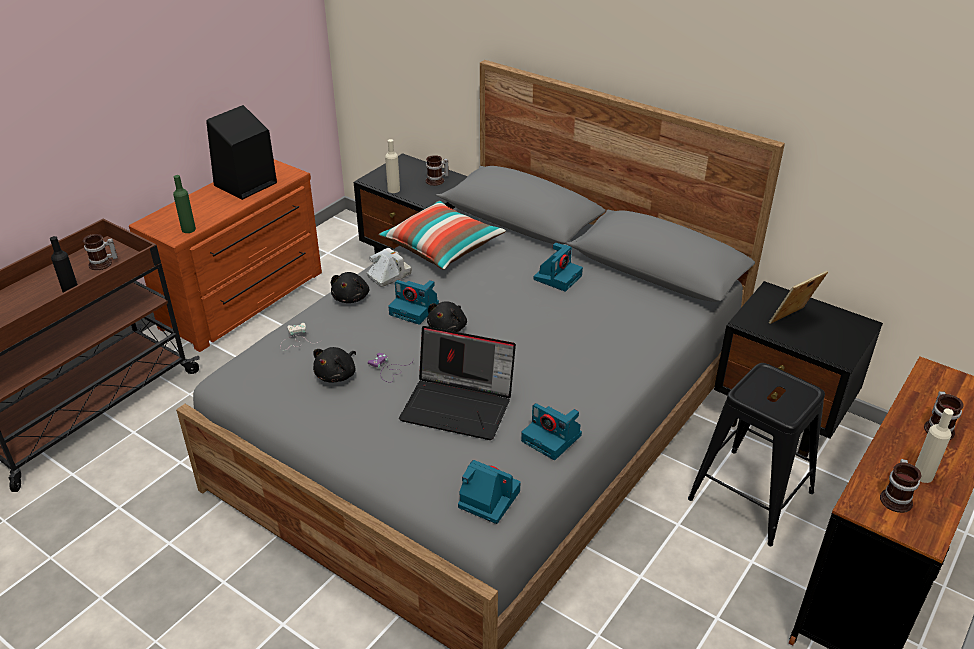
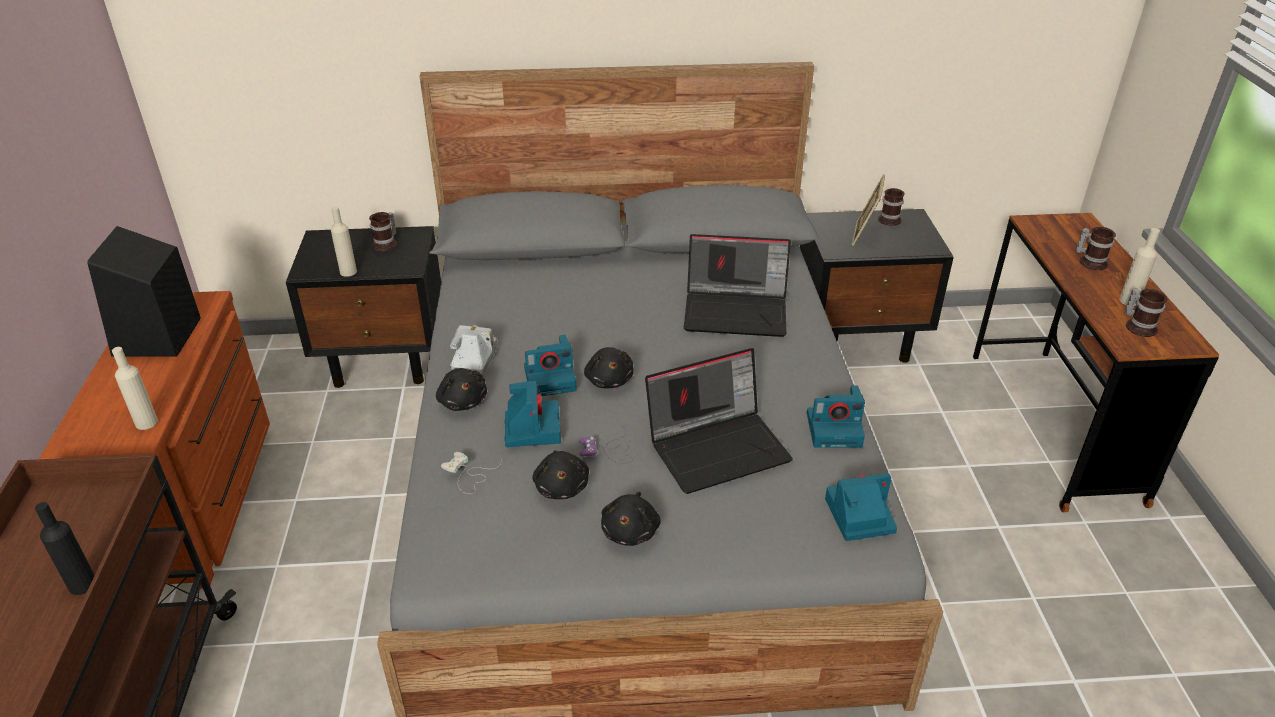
camera: 40 degrees left, 0 degrees up
mug [83,234,118,270] -> mug moved to [878,188,905,226]
green bottle [173,175,196,233] -> beige bottle [112,347,158,430]
pillow [378,200,506,270] -> none
camera [534,243,583,292] -> camera moved to [504,381,561,447]
black stool [688,363,825,546] -> none
none -> black plush toy [601,492,661,546]
none -> laptop [684,234,791,337]

